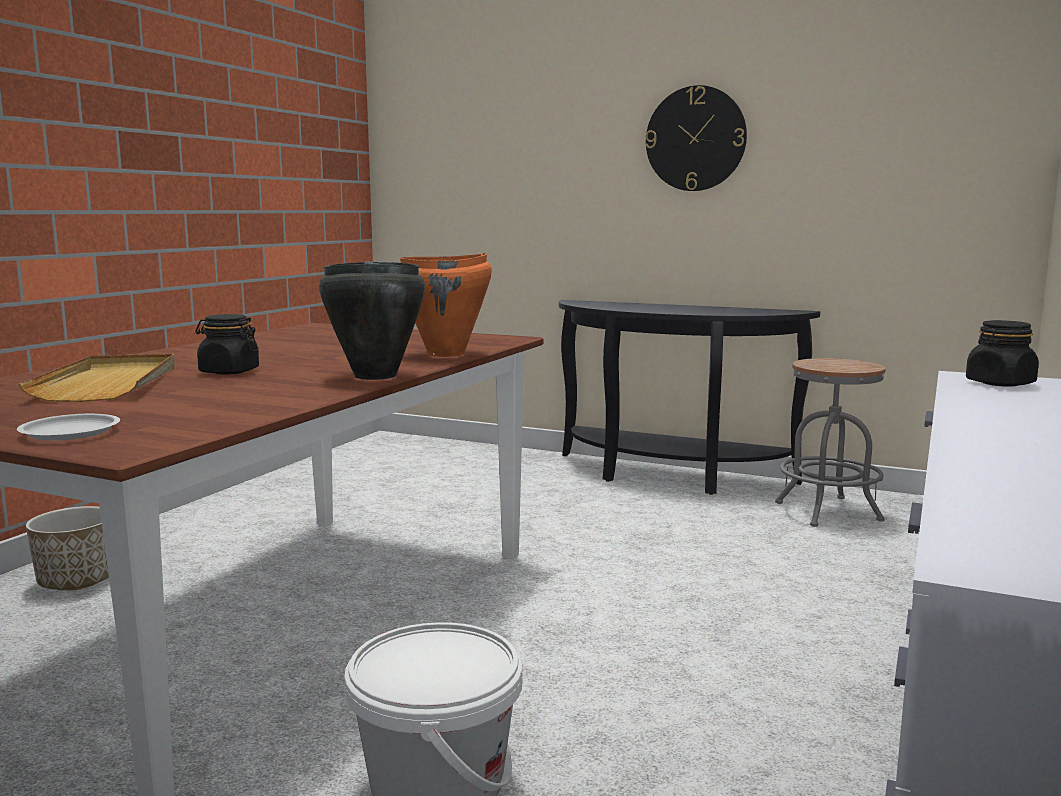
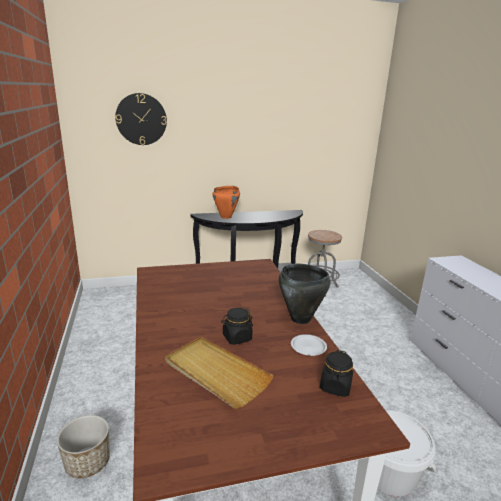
camera: 40 degrees left, 10 degrees up
white plate [17,414,120,441] -> white plate moved to [291,334,327,356]
orange cooking pot [400,253,492,357] -> orange cooking pot moved to [213,186,240,219]
wall clock [646,85,747,191] -> wall clock moved to [115,93,167,145]
black jar [966,320,1039,387] -> black jar moved to [320,350,353,397]

